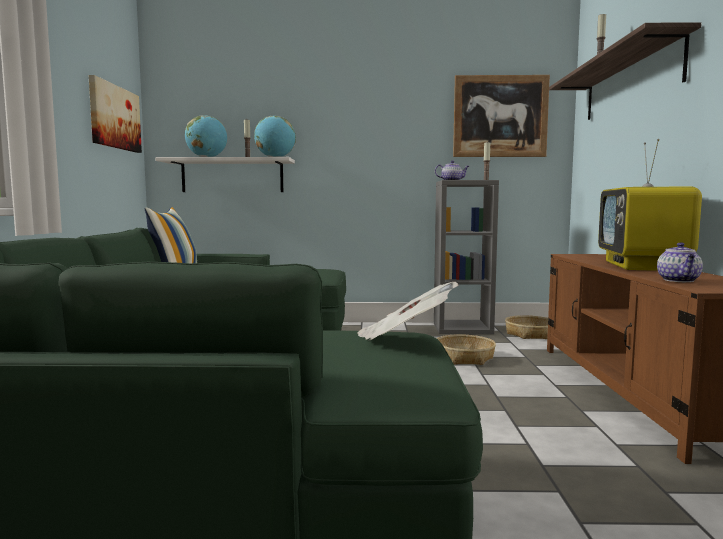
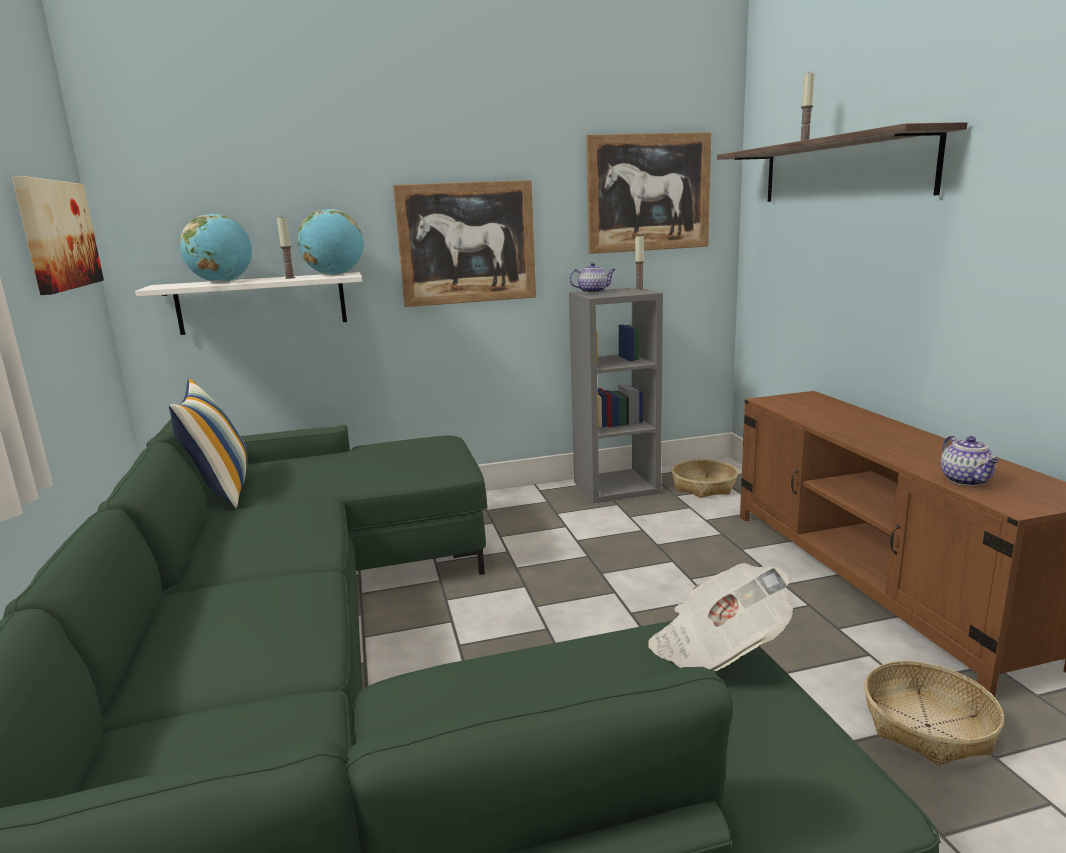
camera: 15 degrees left, 10 degrees up
basket [437,334,496,365] -> basket moved to [864,661,1004,766]
television [598,139,702,271] -> none
none -> picture [393,180,536,307]

